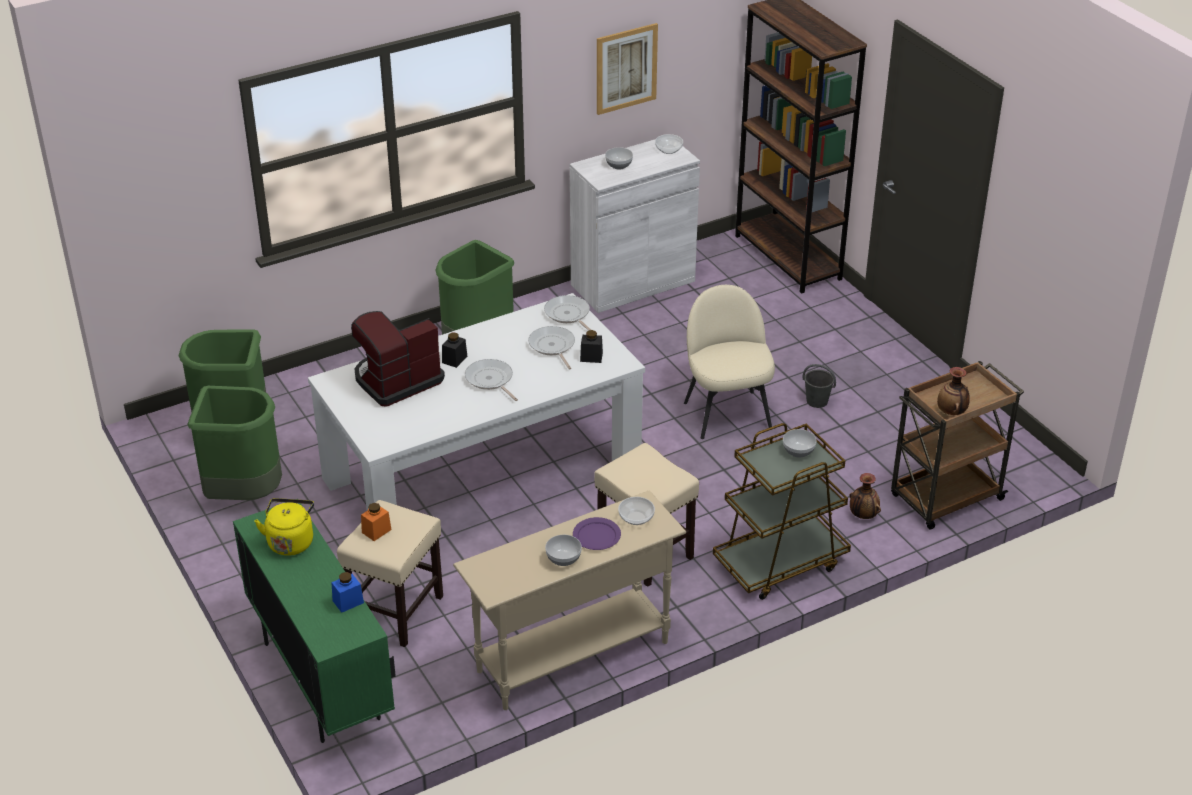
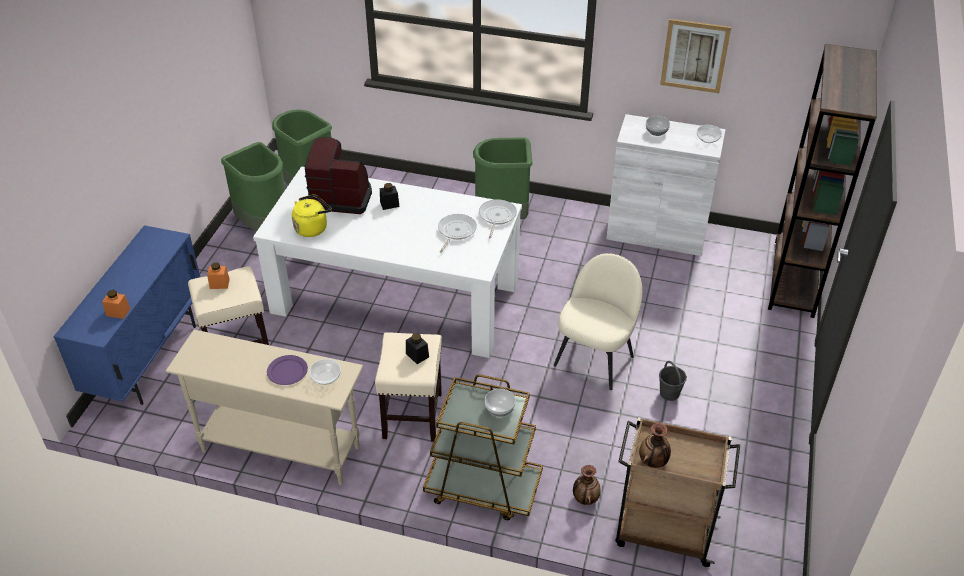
camera: 45 degrees right, 5 degrees up
green cabinet [233,499,396,743] -> blue cabinet [53,225,200,405]
yellow kettle [254,498,314,556] -> yellow kettle moved to [292,194,332,237]
blue jar [331,572,364,613] -> orange jar [102,290,130,319]
frying pan [465,359,518,401] -> none
bowl [545,535,582,566] -> none
black jar [580,330,603,363] -> black jar moved to [406,333,429,364]

